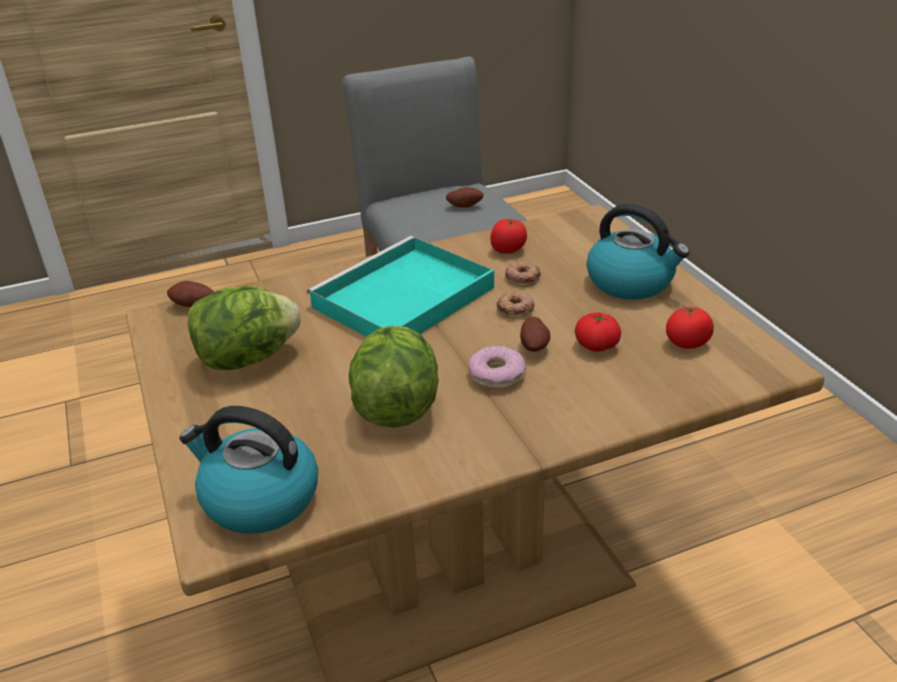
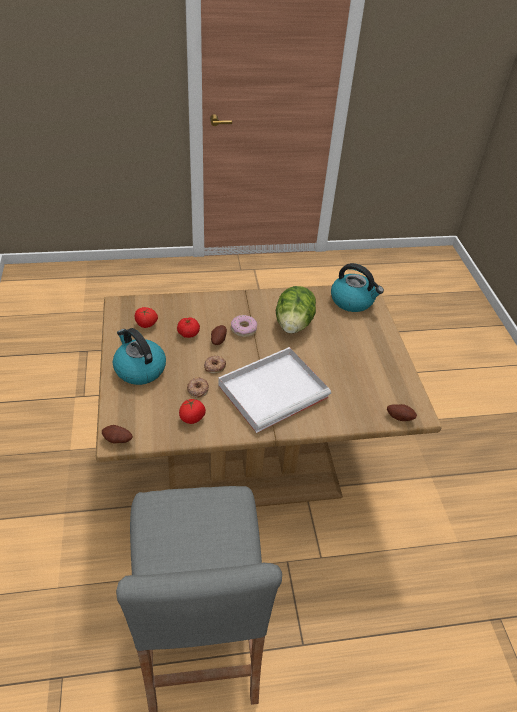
camera: 170 degrees left, 10 degrees up
lettuce [188,286,301,370] -> none
turquoise tray [307,236,494,337] -> white tray [218,347,331,433]
potato [446,187,484,208] -> potato moved to [102,425,133,443]

